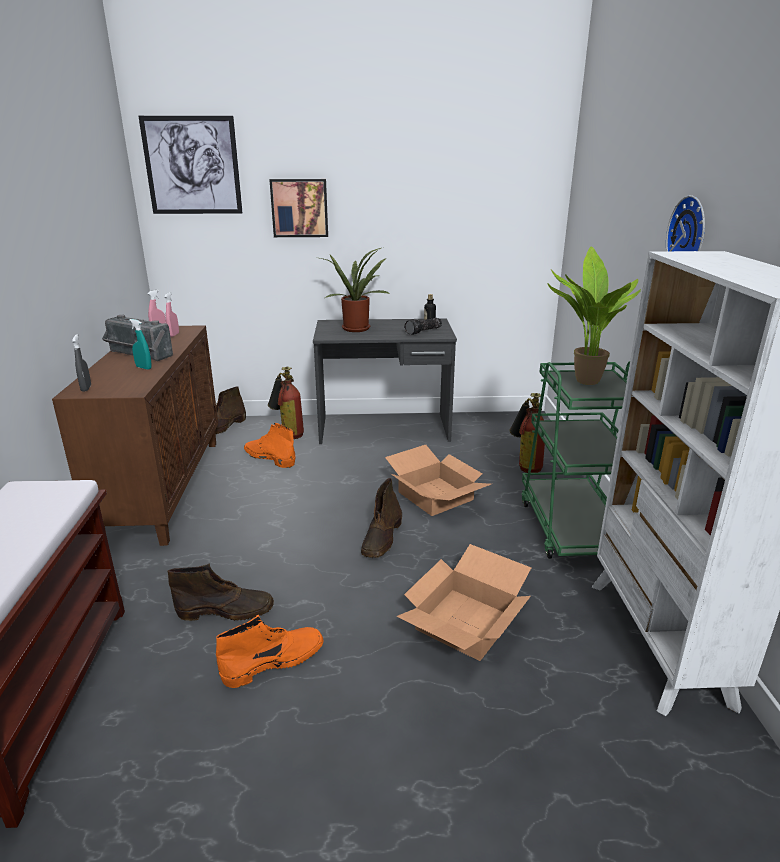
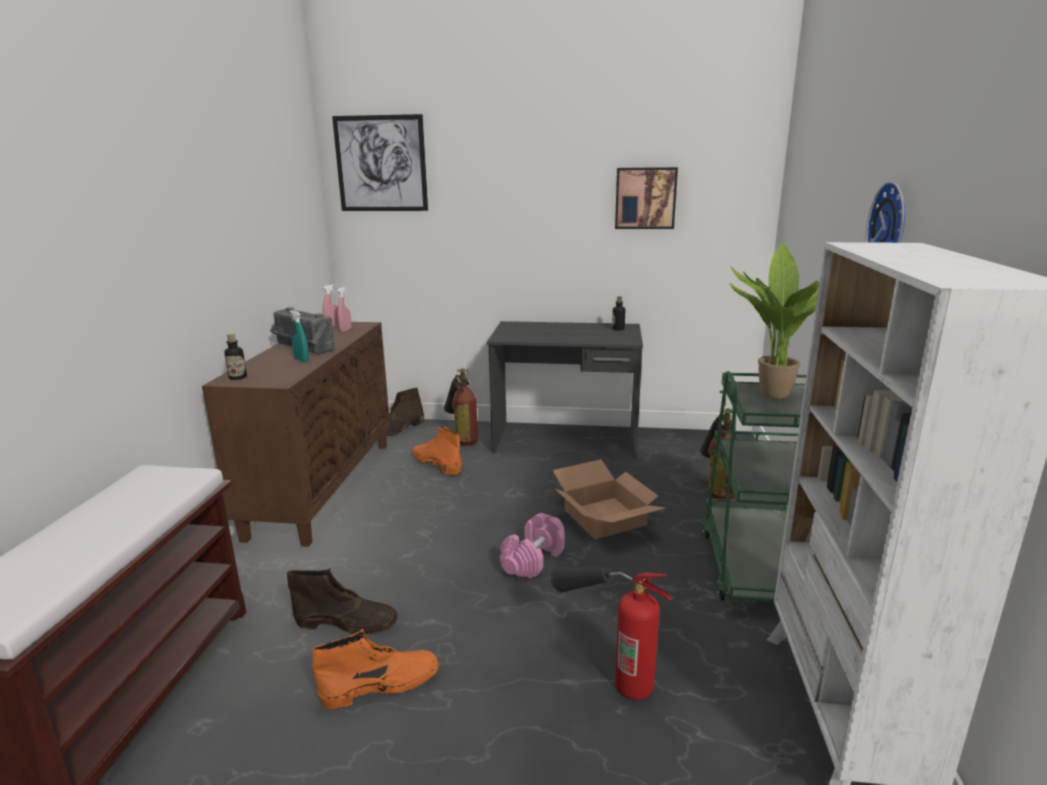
camera: 10 degrees right, 5 degrees down
grey spray bottle [72,334,91,392] -> bottle [224,334,247,380]
picture [269,179,328,237] -> picture moved to [615,167,678,229]
potted plant [320,247,391,332] -> none
brown boot [361,478,402,558] -> pink dumbbell [500,513,565,579]
cardboard box [396,544,531,661] -> fire extinguisher [551,564,672,700]
flashlight [404,318,442,335] -> none

